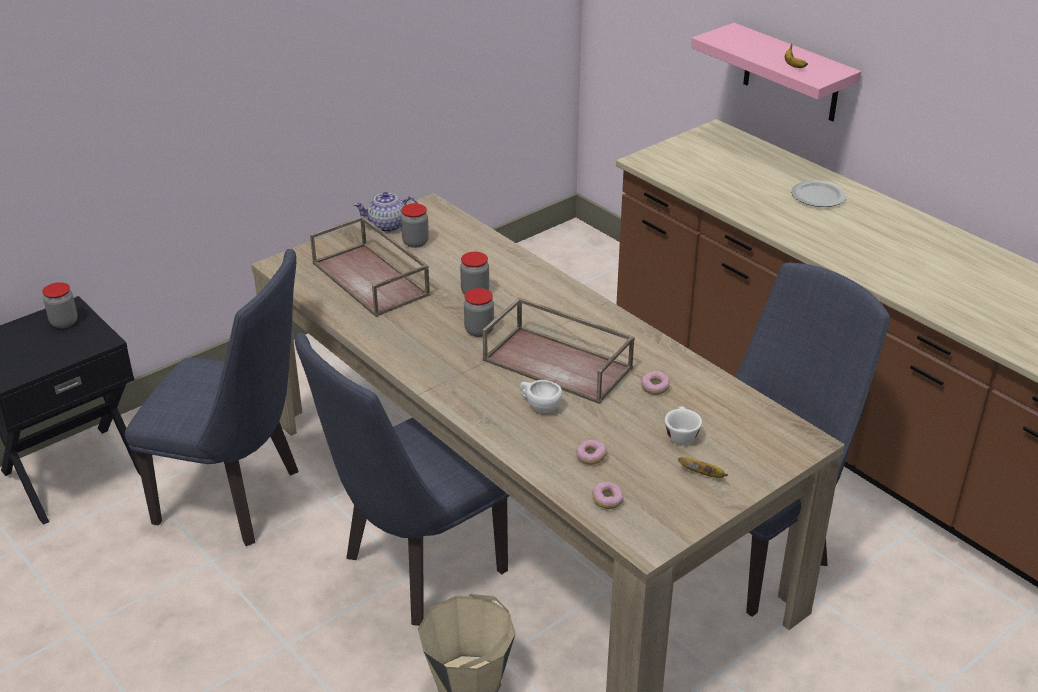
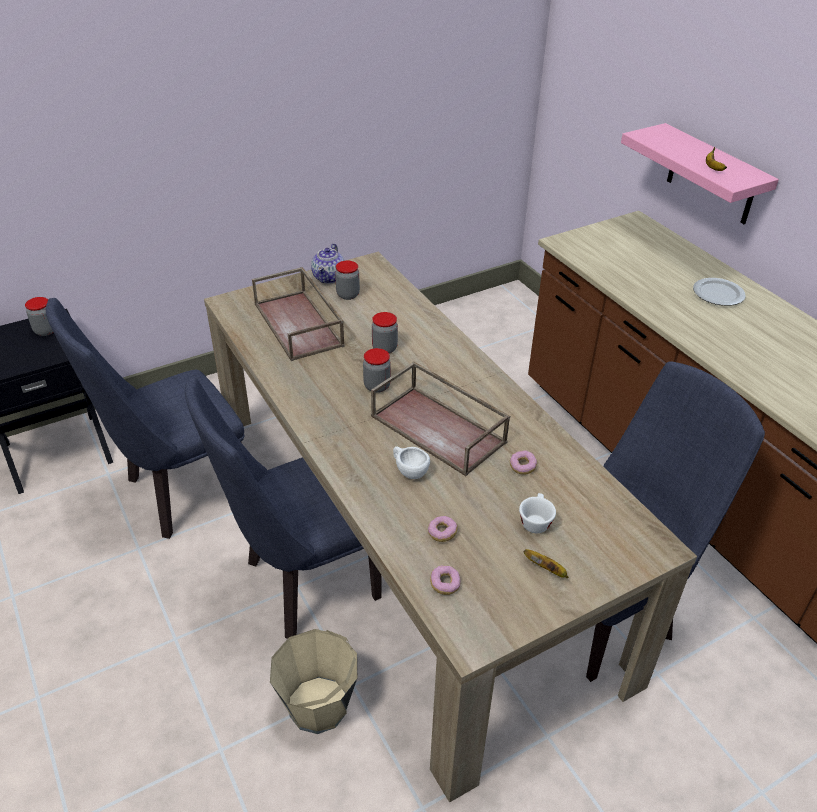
camera: 10 degrees right, 5 degrees up
blue chair [125,249,299,546] -> blue chair turned 120 degrees clockwise [46,298,245,539]
teapot [353,192,418,233] -> teapot turned 75 degrees counterclockwise [311,243,344,284]

